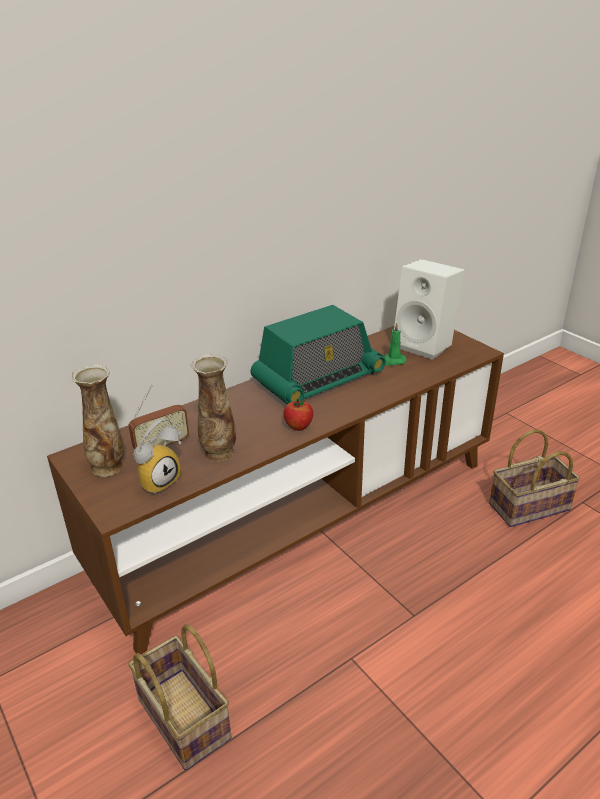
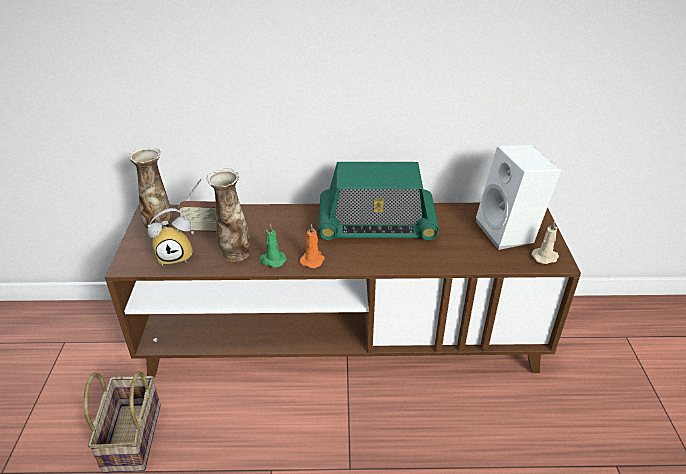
camera: 35 degrees right, 5 degrees up
apple [283,399,313,431] -> orange candle [300,224,325,268]
green candle [384,322,406,365] -> green candle moved to [259,224,287,268]
basket [489,429,580,527] -> none
none -> beige candle [532,220,559,264]

